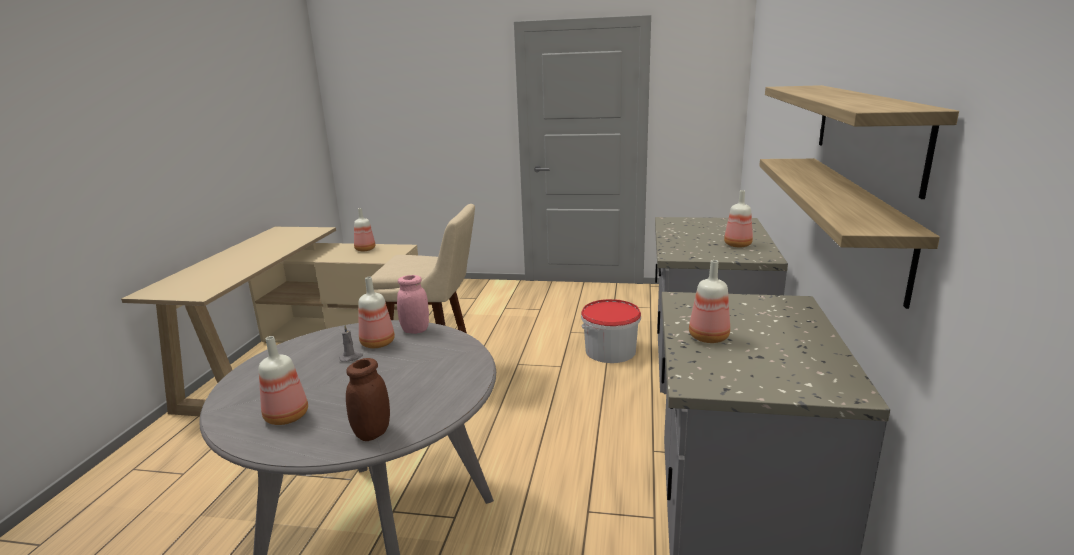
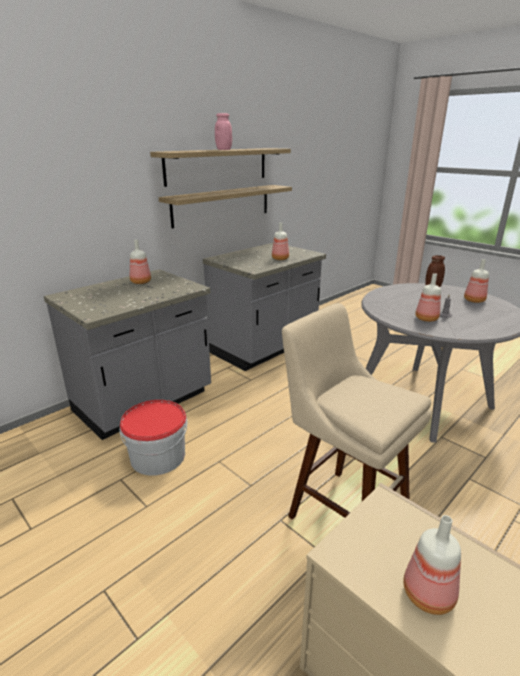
camera: 145 degrees left, 5 degrees up
pink jar [397,275,429,334] -> pink jar moved to [215,113,232,150]

